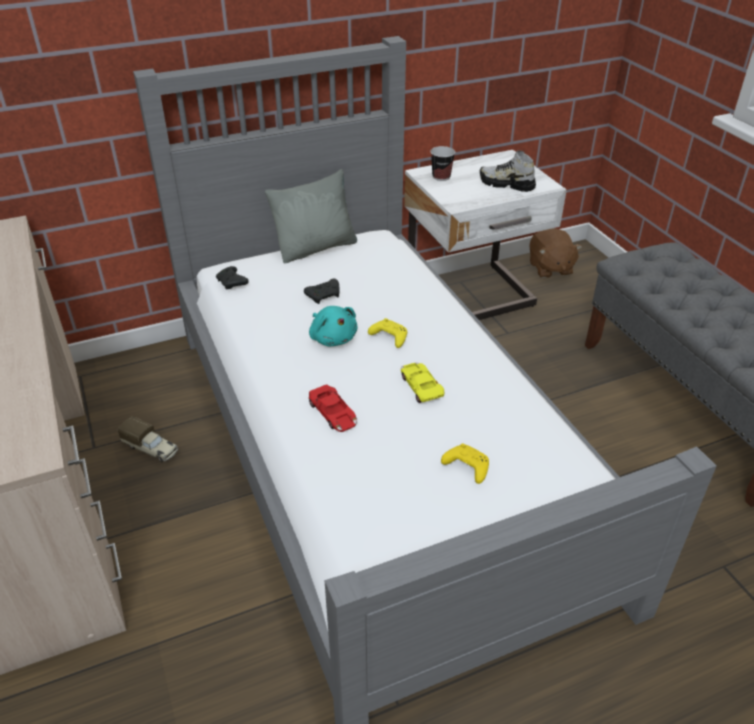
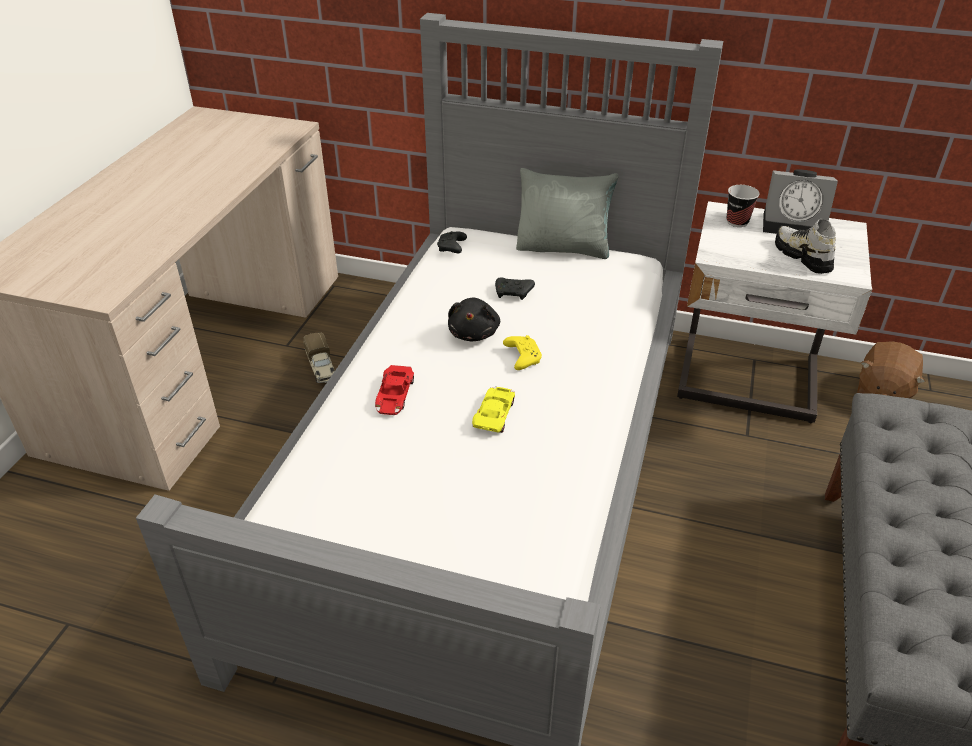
camera: 40 degrees right, 0 degrees up
turquoise plush toy [309,306,358,346] -> black plush toy [448,297,500,341]
yellow game controller [441,443,489,484] -> none
none -> alarm clock [763,170,838,234]

